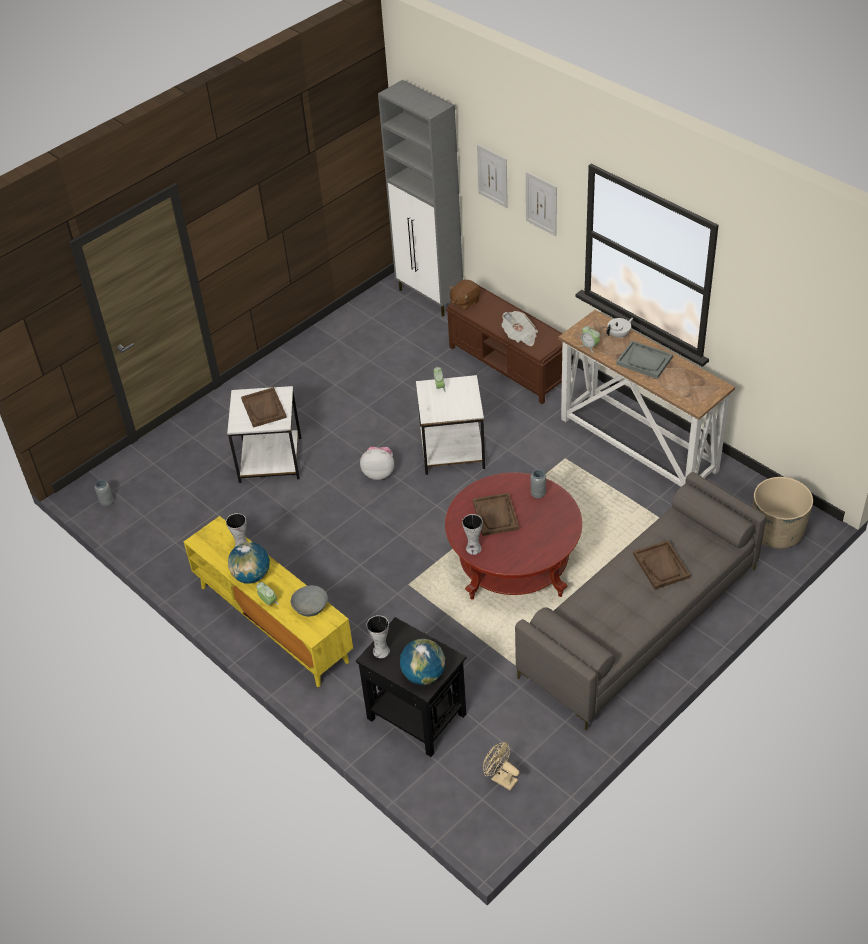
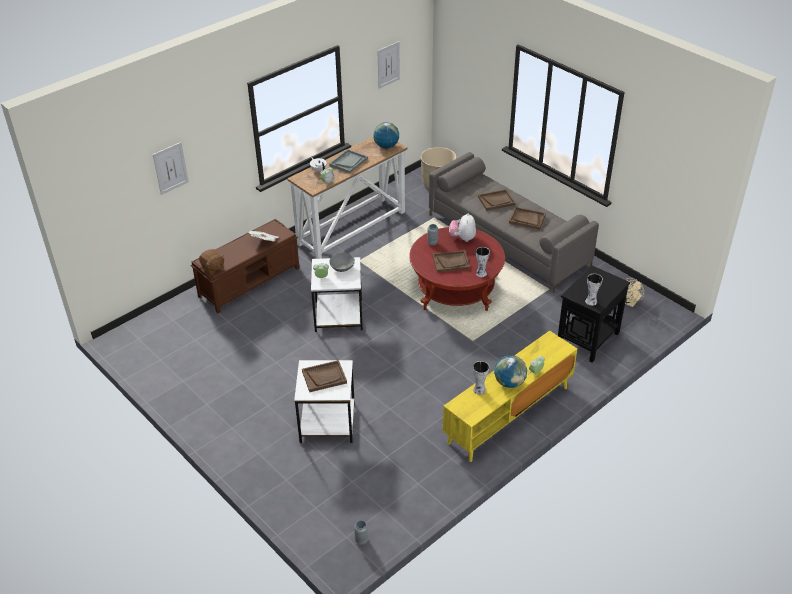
camera: 90 degrees left, 5 degrees down
grey bowl [291,585,328,617] -> grey bowl moved to [329,253,355,272]
plush toy [360,447,394,480] -> plush toy moved to [449,213,476,242]
grey cabinet [378,80,463,316] -> none
globe [400,639,445,685] -> globe moved to [373,122,399,149]
picture [526,172,557,236] -> picture moved to [377,41,400,89]
none -> brown tray [509,207,546,230]

